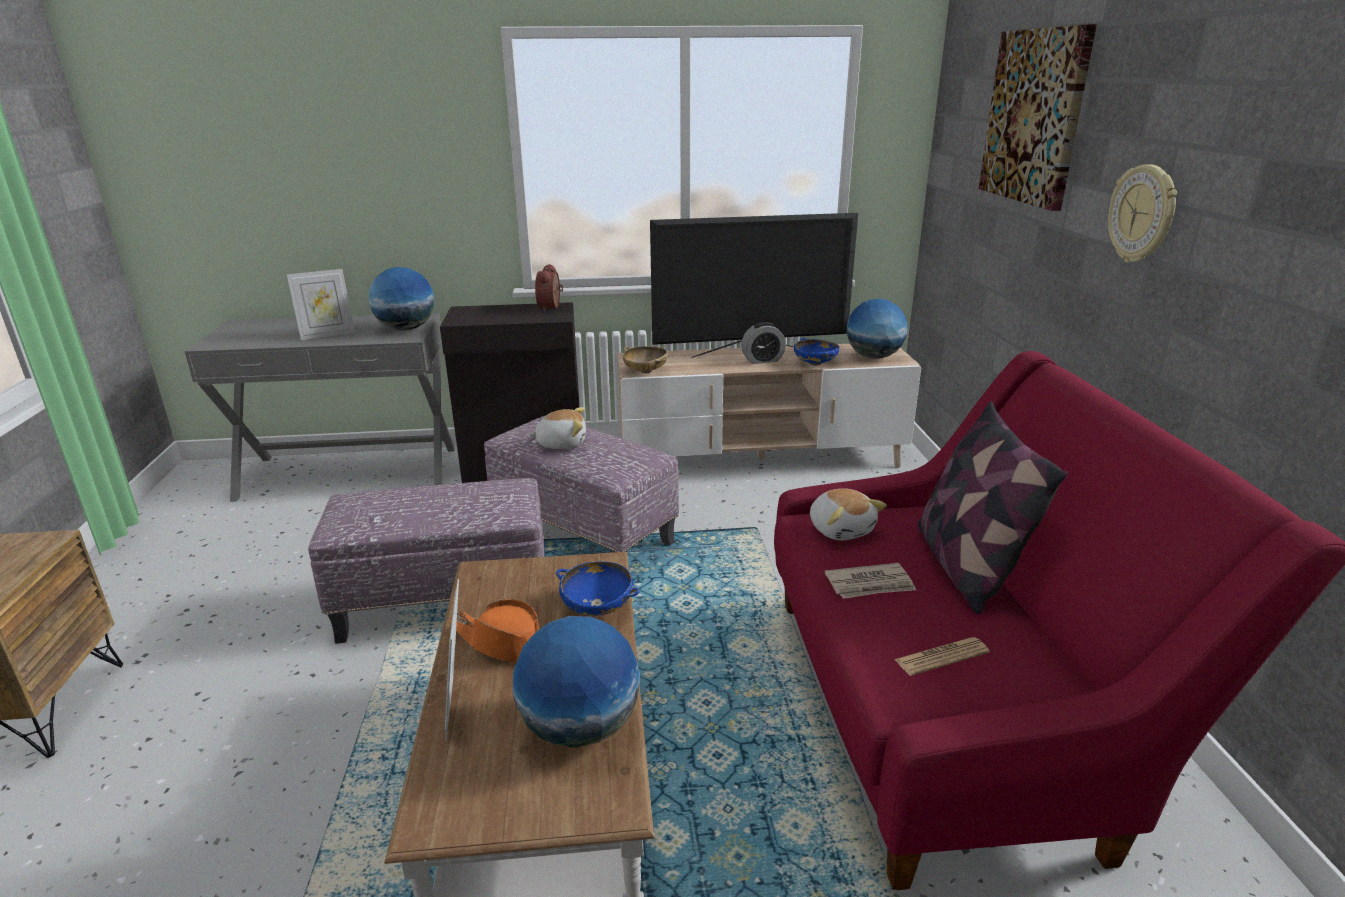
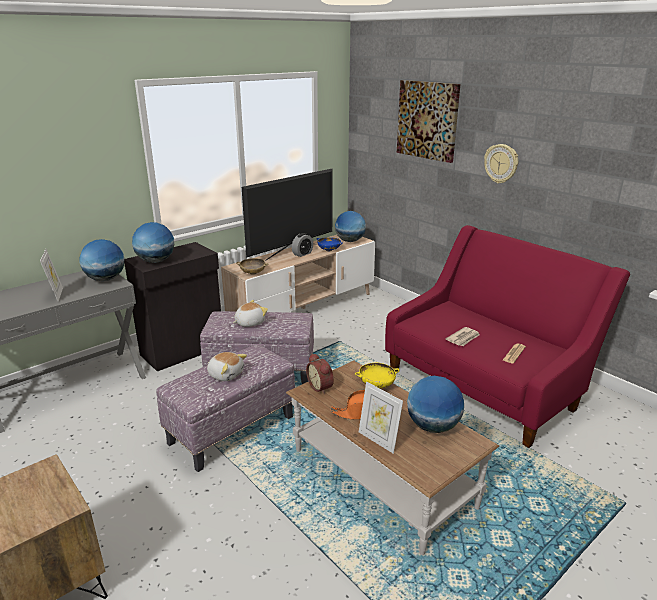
camera: 35 degrees left, 0 degrees up
picture frame [287,269,355,340] -> picture frame turned 45 degrees counterclockwise [40,249,63,302]
alarm clock [535,264,563,312] -> alarm clock moved to [306,353,334,394]
blue bowl [556,562,640,616] -> yellow bowl [355,363,400,388]
plush toy [810,488,887,541] -> plush toy moved to [207,352,247,381]
pillow [918,402,1068,615] -> none
none -> globe [132,222,174,263]

